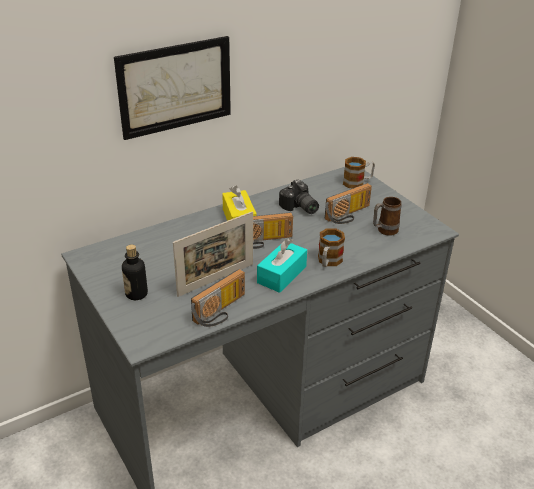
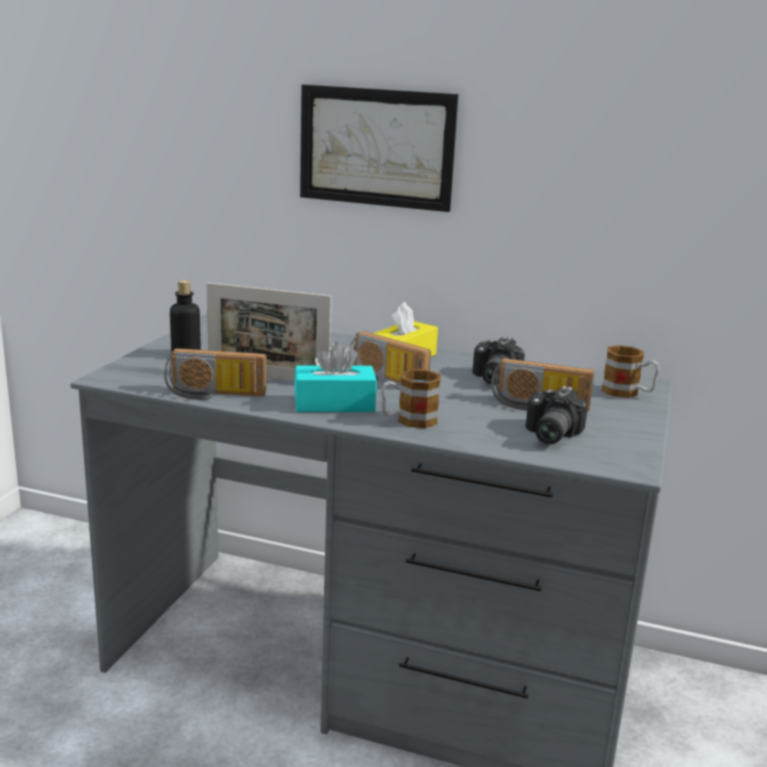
camera: 50 degrees right, 15 degrees down
mug [373,197,402,236] -> camera [526,386,588,445]

